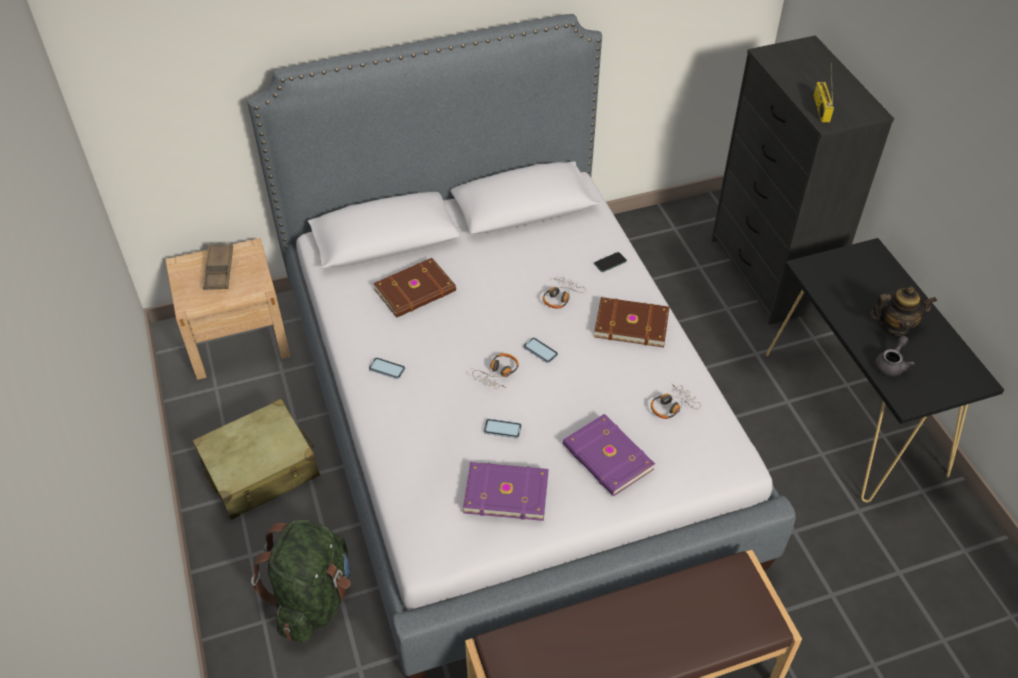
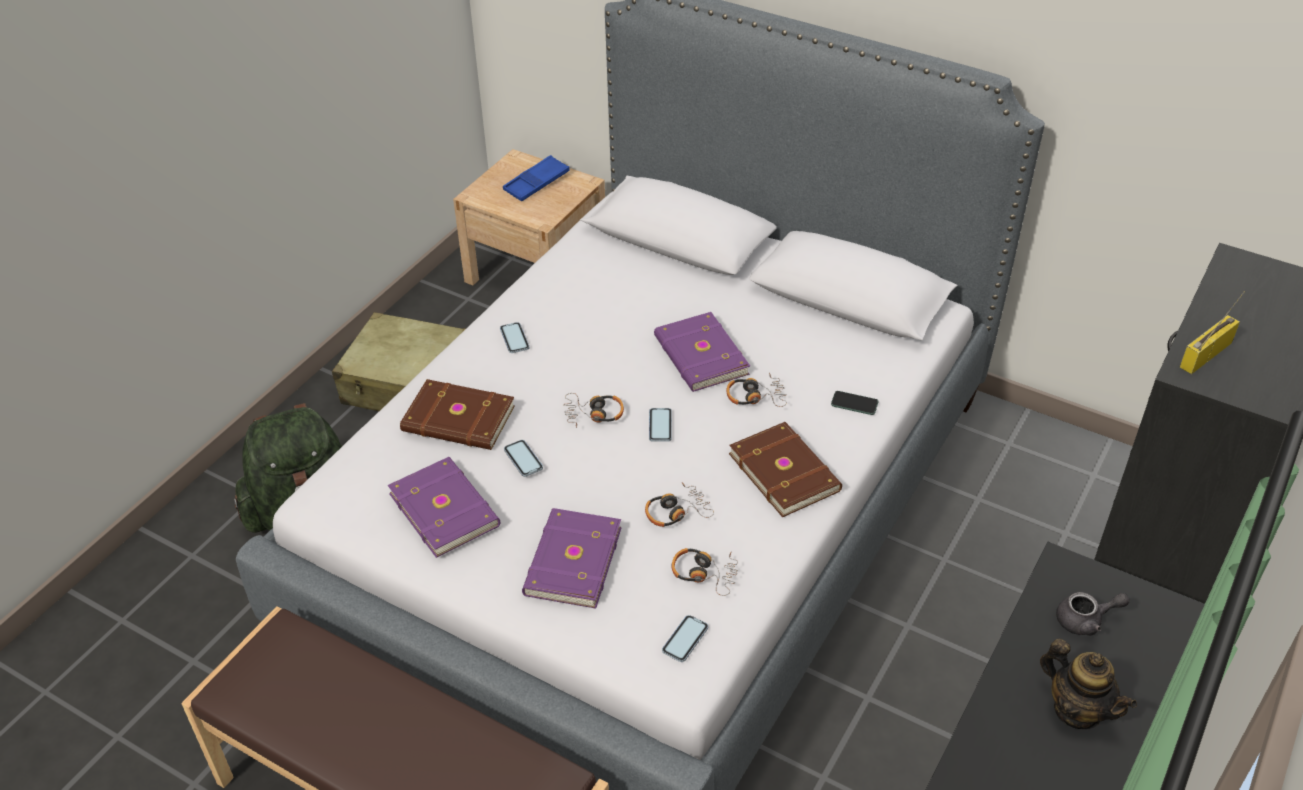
camera: 50 degrees right, 5 degrees down
brown tray [203,244,233,290] -> blue tray [503,155,570,201]
brown book [373,258,456,318] -> brown book moved to [400,379,515,450]
grey teapot [875,335,915,377] -> grey teapot moved to [1056,592,1130,636]
none -> headphones [645,482,714,527]
none -> purple book [654,312,750,392]
none -> phone [662,615,708,662]

